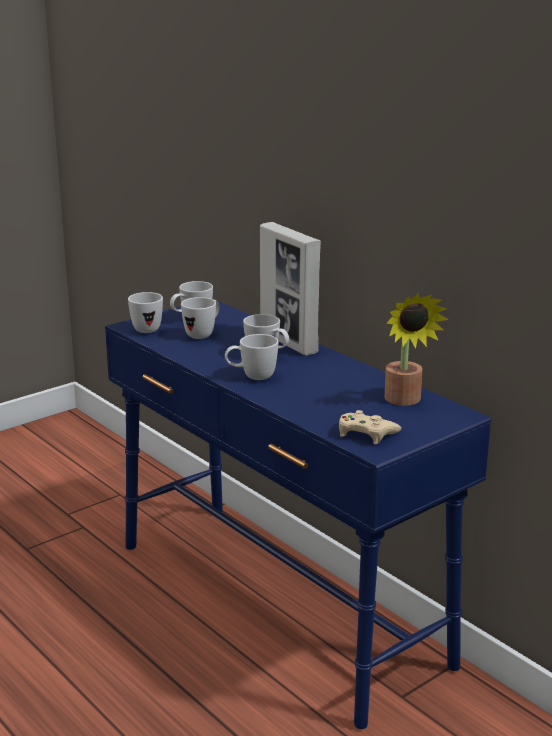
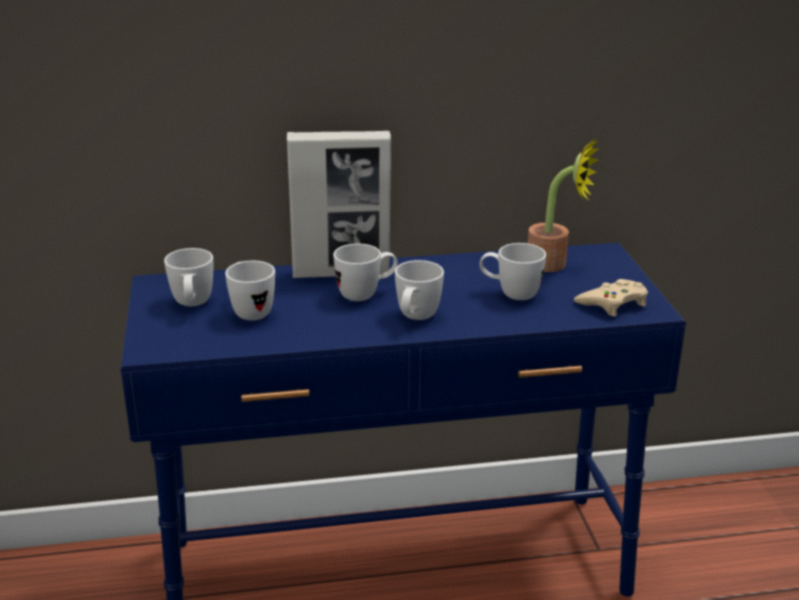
camera: 60 degrees left, 5 degrees up
white mug [128,292,163,333] -> white mug moved to [480,243,546,300]

